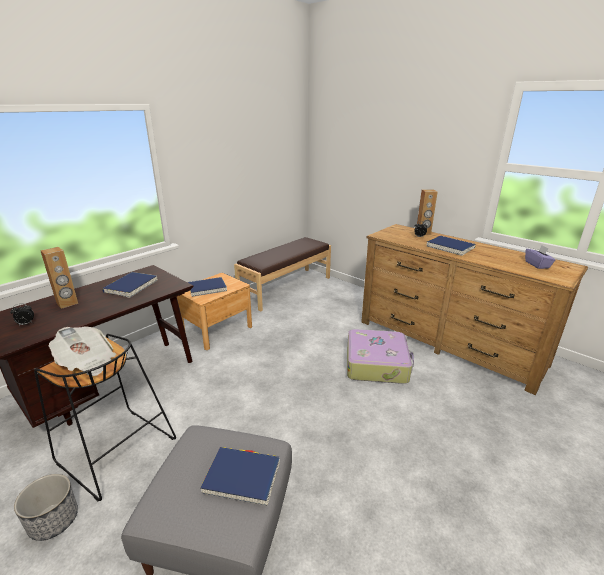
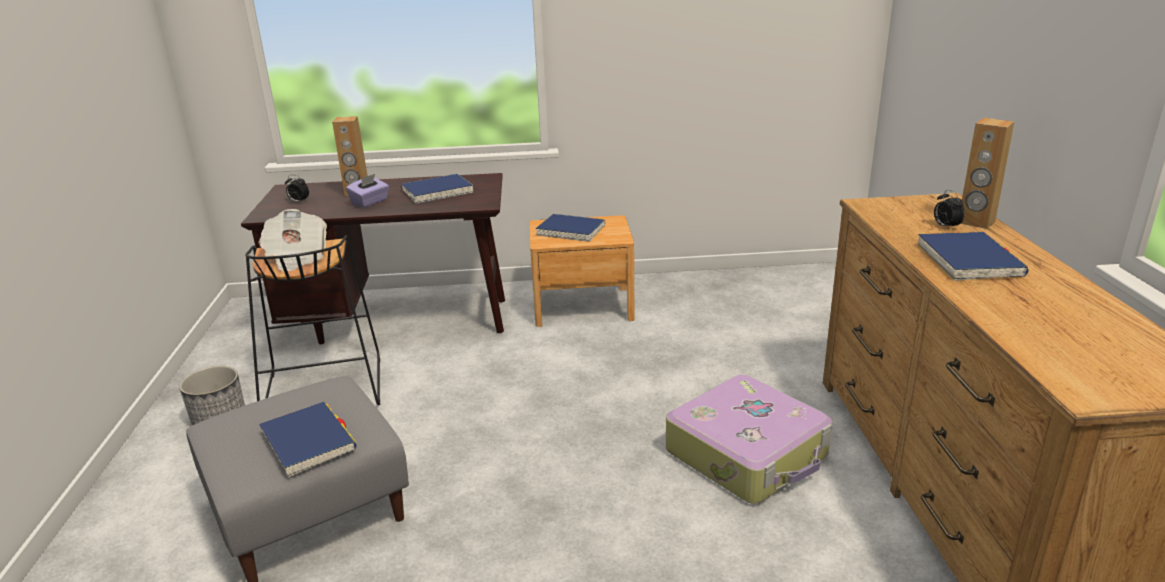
camera: 45 degrees right, 0 degrees up
brown bench [234,237,331,312] -> none
purple tissue box [525,245,556,269] -> purple tissue box moved to [346,174,389,208]

